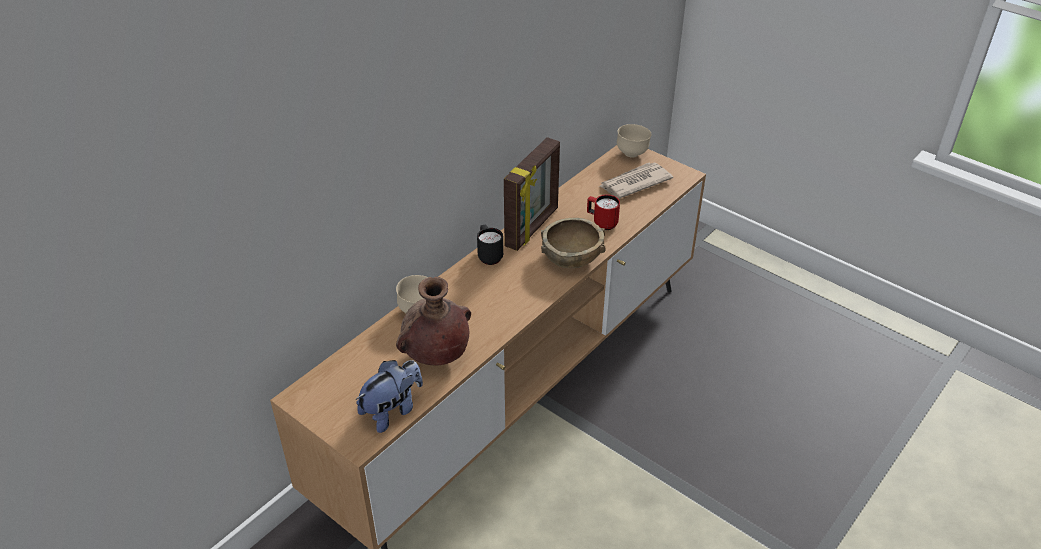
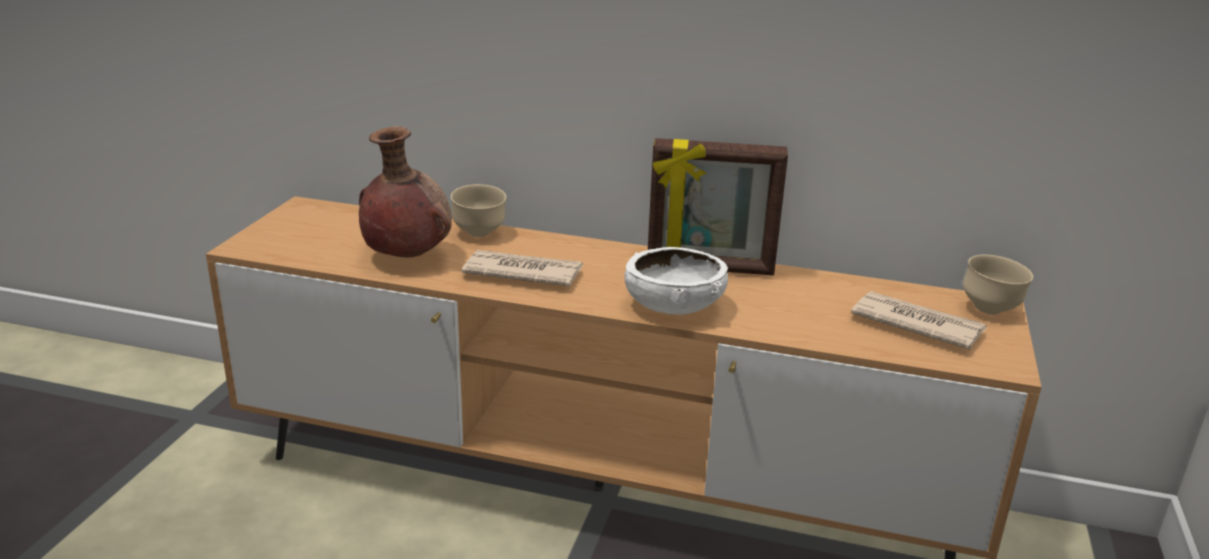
camera: 65 degrees right, 15 degrees down
plush toy [356,360,423,433] -> none
black mug [477,225,503,265] -> none
brown bowl [541,218,605,268] -> white bowl [625,247,728,315]
red mug [587,195,620,230] -> none
none -> newspaper [461,250,583,286]

